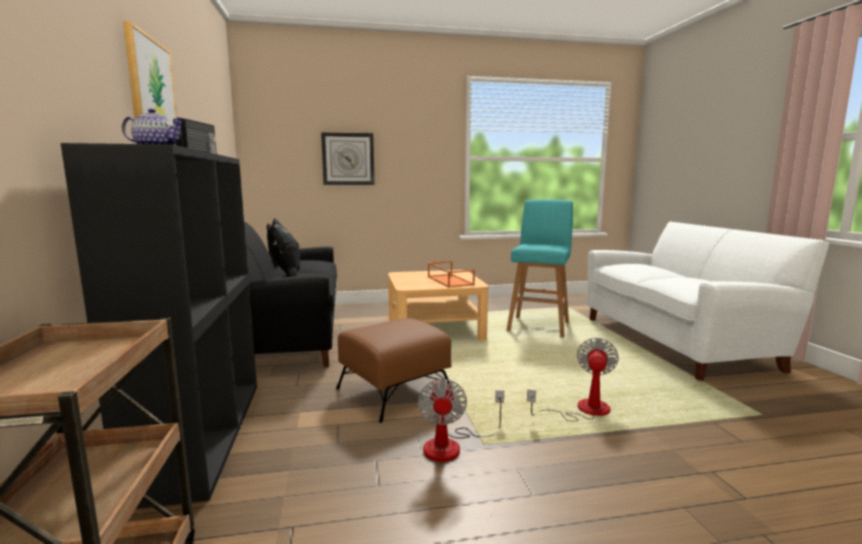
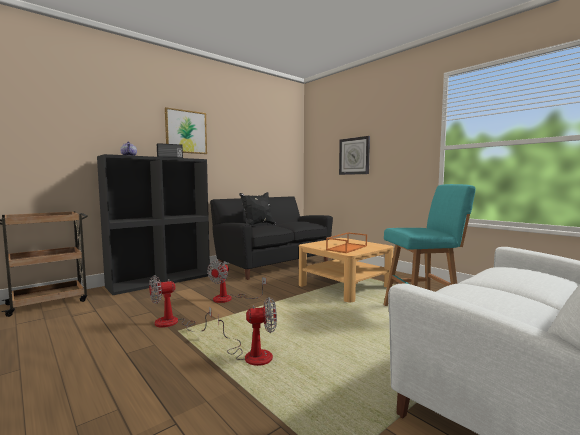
camera: 60 degrees right, 5 degrees down
brown ottoman [336,318,453,423] -> fan [207,260,266,303]

